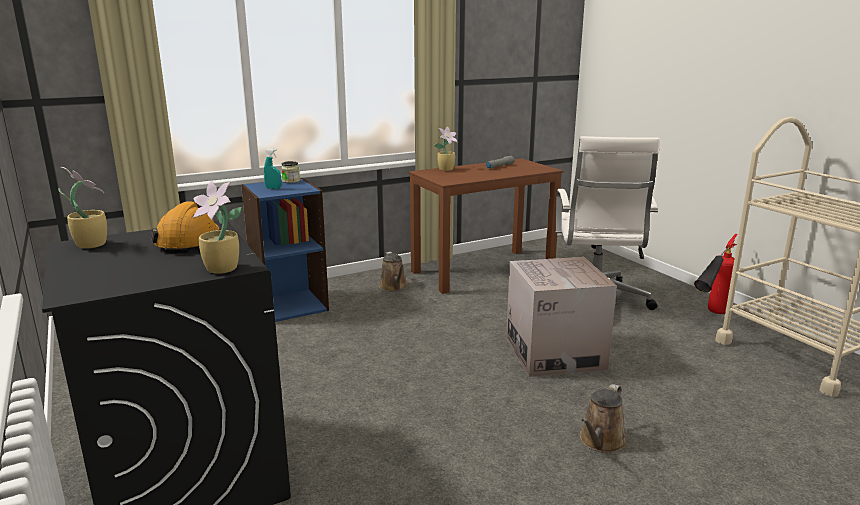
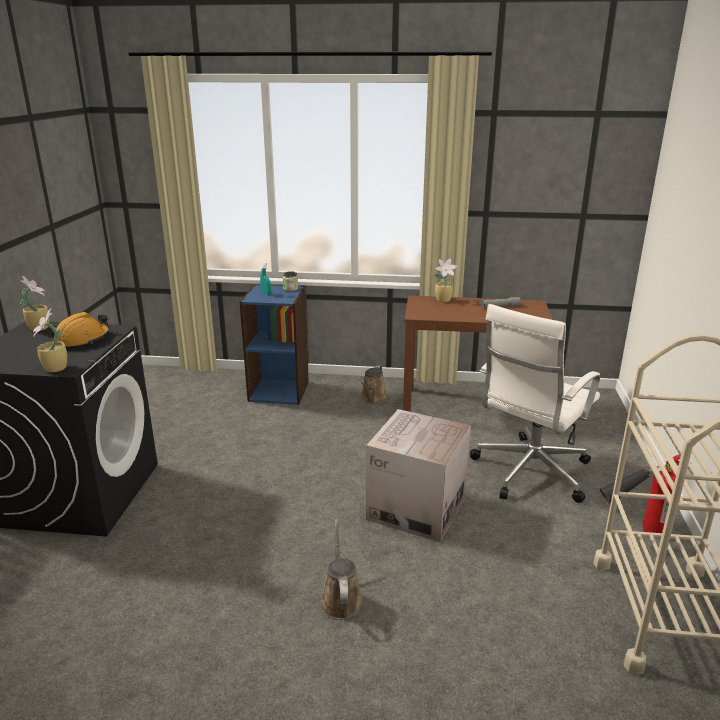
camera: 35 degrees right, 5 degrees up
brown watering can [579,384,627,453] -> brown watering can turned 105 degrees clockwise [320,519,363,620]

